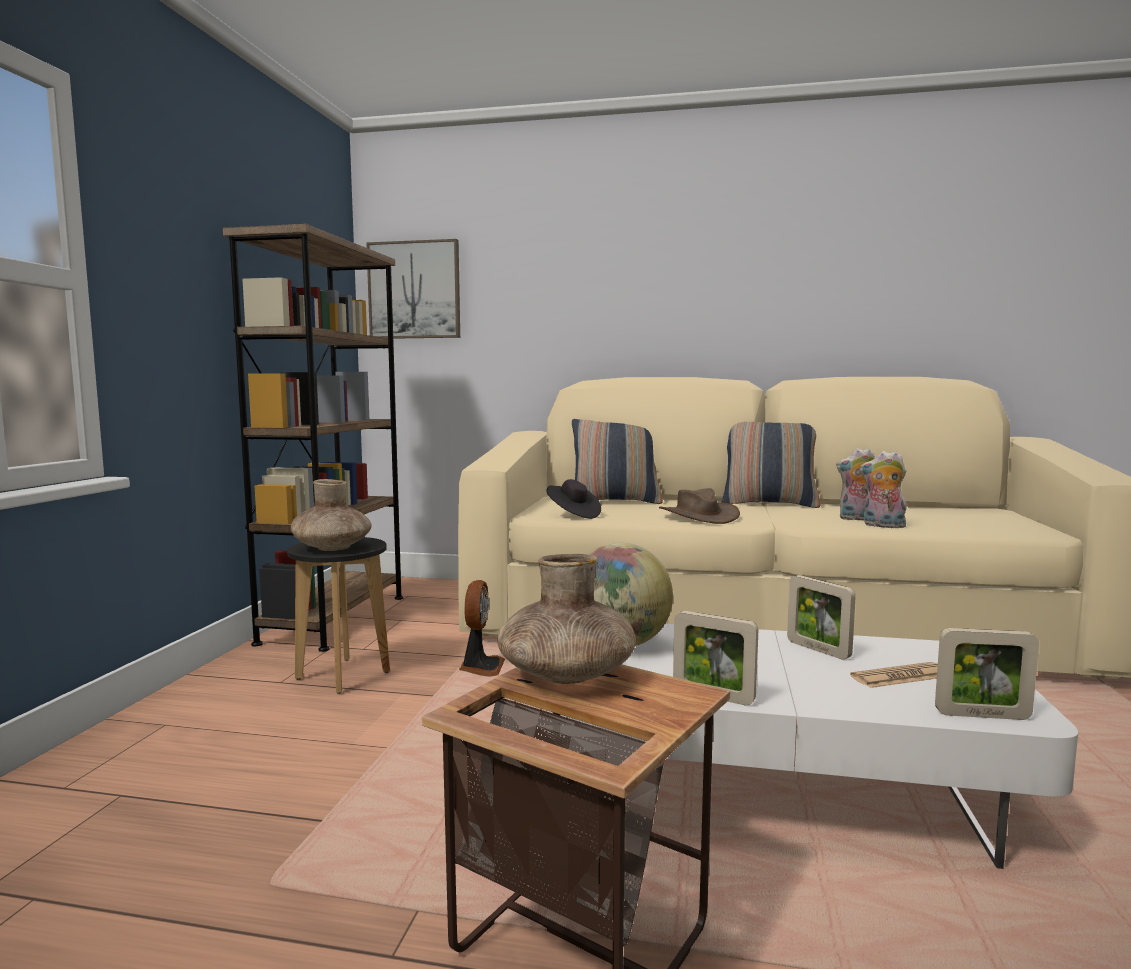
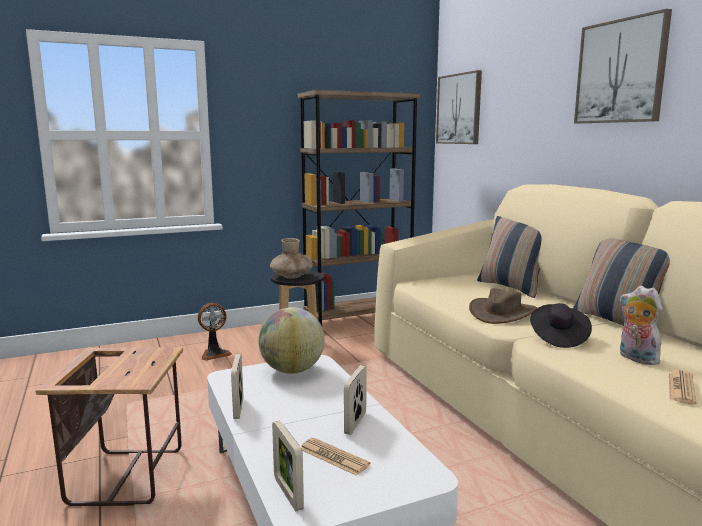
camera: 55 degrees right, 5 degrees up
fan [459,580,505,676] -> fan moved to [198,303,232,361]
brown vase [497,554,636,684] -> none
black hat [547,479,601,519] -> black hat moved to [530,303,592,348]
plush toy [860,451,907,528] -> none
none -> picture [574,9,672,123]
none -> newspaper [669,370,696,404]

